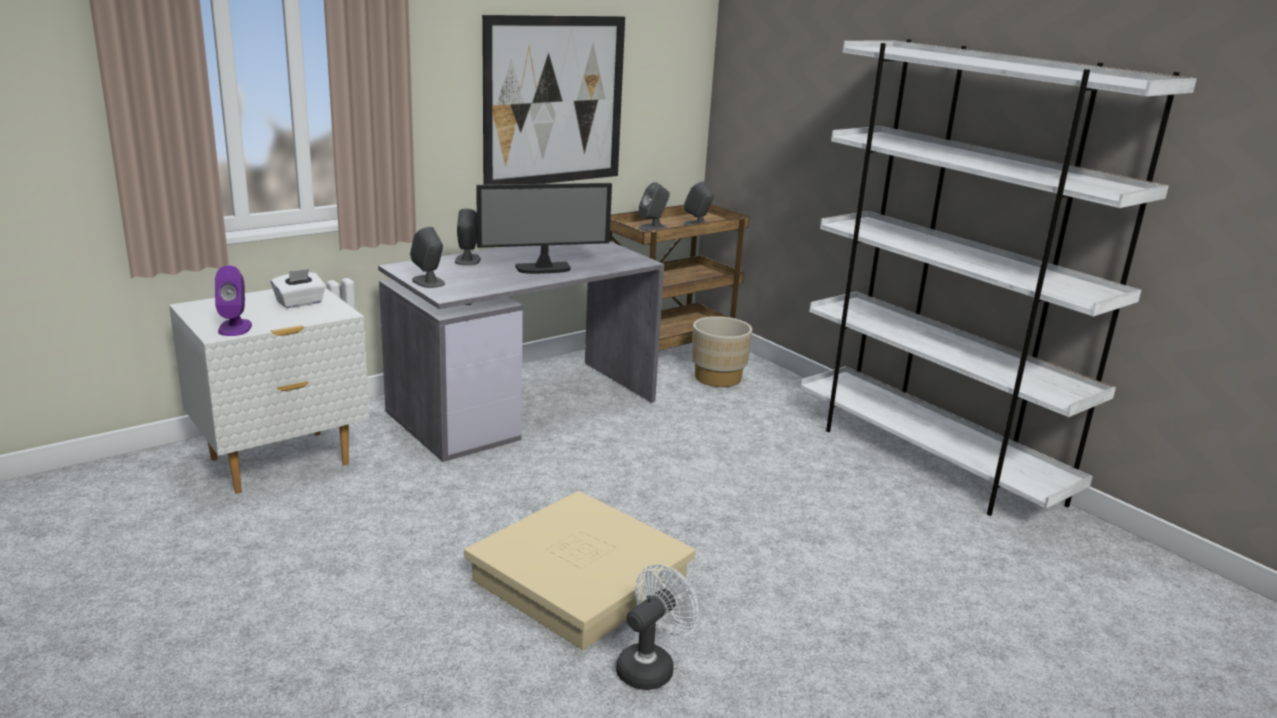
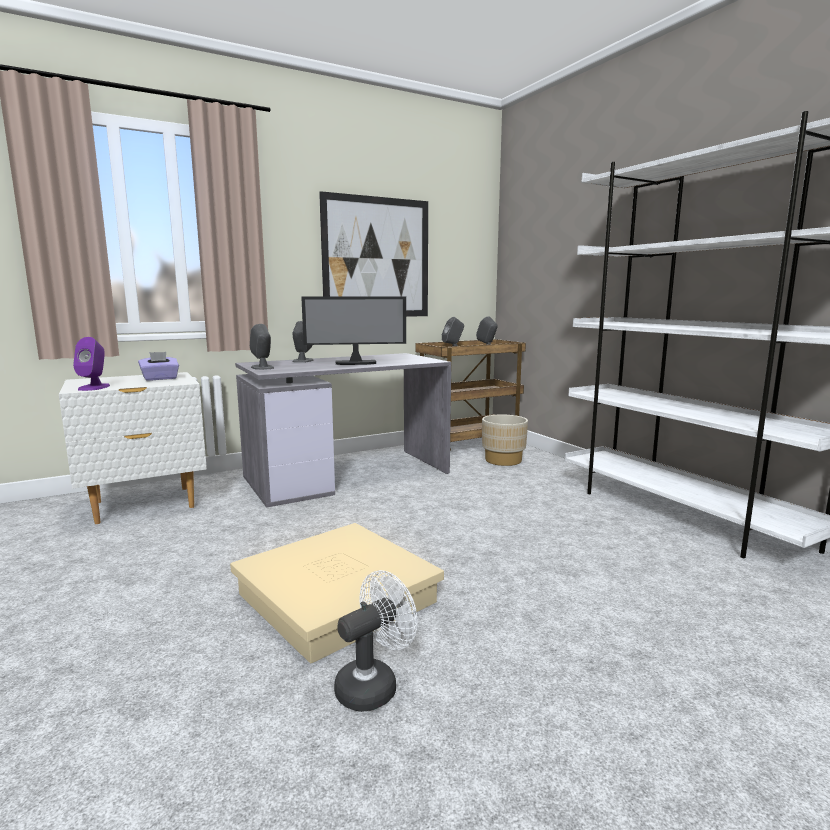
camera: 10 degrees right, 10 degrees down
white tissue box [271,269,326,308] -> purple tissue box [138,352,179,381]

